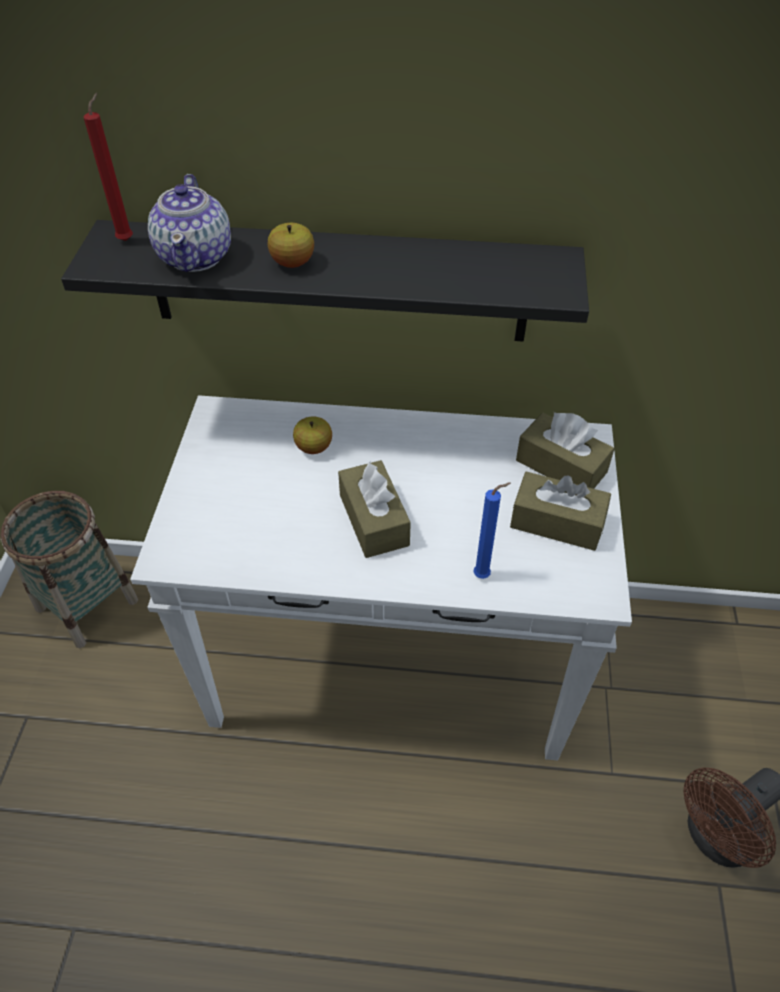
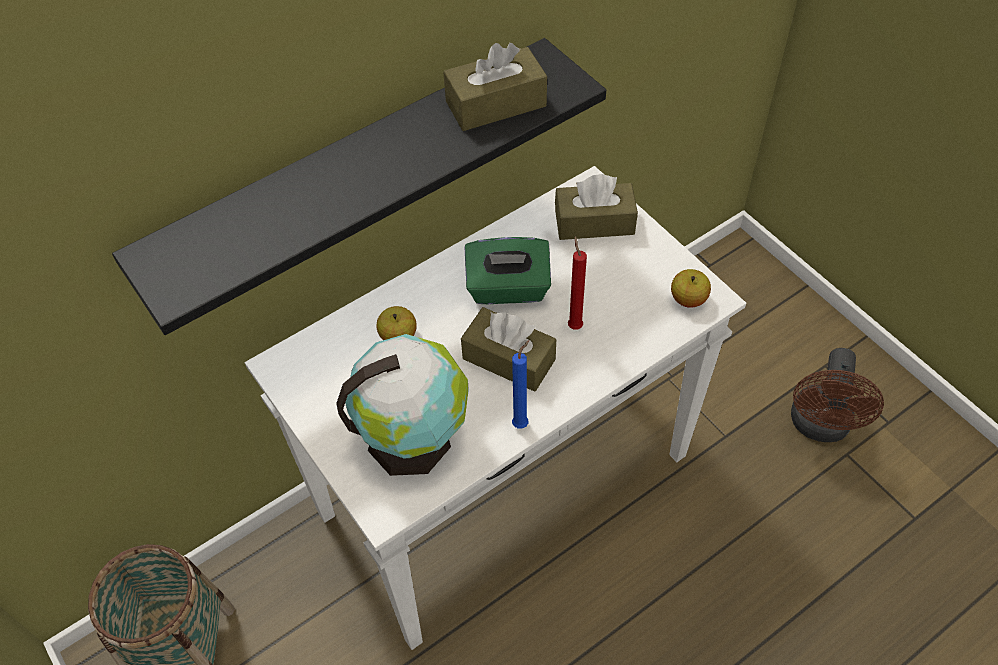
camera: 40 degrees left, 5 degrees up
red candle [83,93,133,241] -> red candle moved to [568,237,587,330]
teapot [148,174,231,272] -> none
apple [268,223,314,268] -> apple moved to [671,269,711,308]
blue candle [473,482,511,579] -> blue candle moved to [512,340,529,429]
brown tissue box [510,472,611,551] -> brown tissue box moved to [443,43,547,131]
none -> globe [336,334,469,476]
none -> green tissue box [465,237,551,304]

